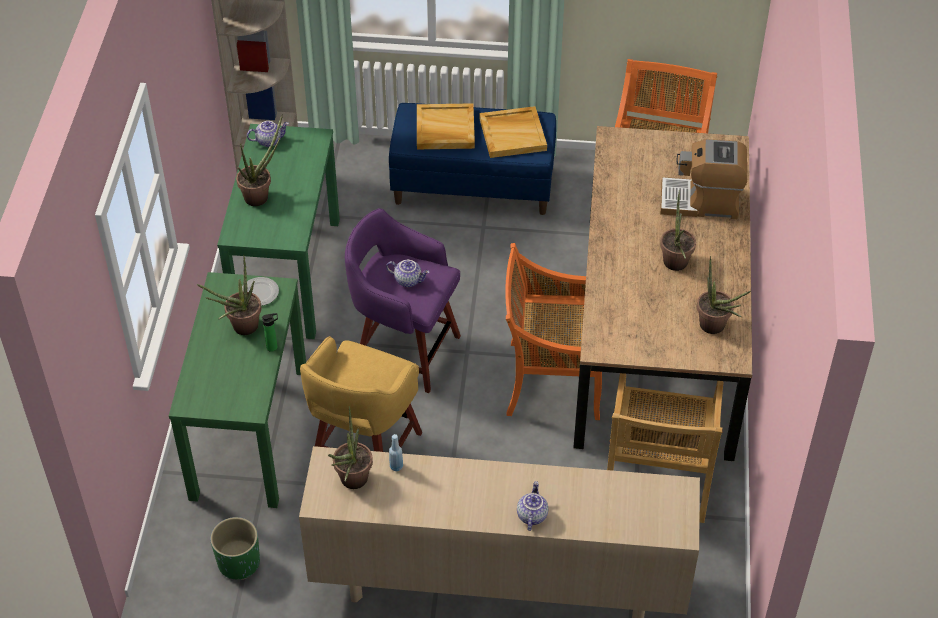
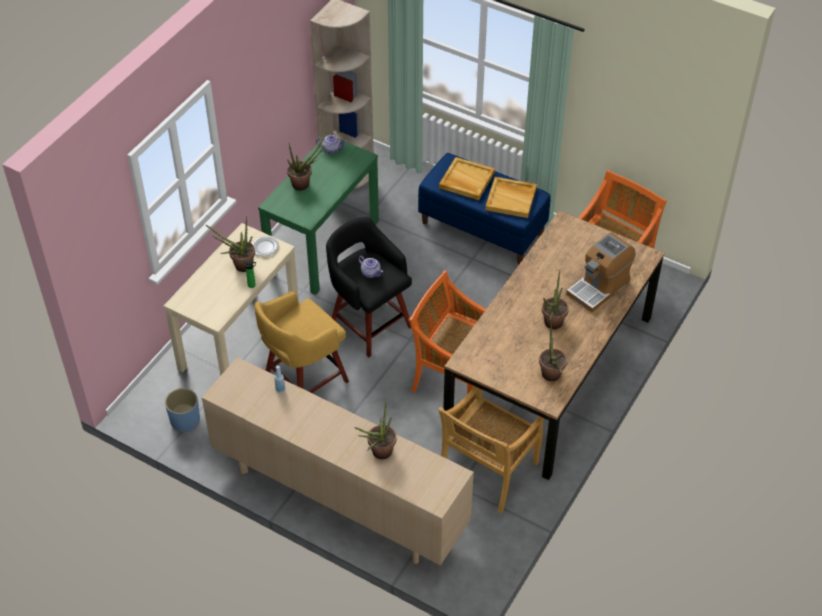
camera: 25 degrees right, 0 degrees up
green console table [169,272,306,508] -> beige console table [164,223,299,376]
green planter [211,517,260,580] -> blue planter [165,388,200,432]
potted plant [328,406,373,489] -> potted plant moved to [354,399,396,459]
purple stool [345,208,461,393] -> black stool [326,217,412,357]
teapot [517,481,548,531] -> none
coffee machine [660,139,747,219] -> coffee machine turned 75 degrees counterclockwise [566,232,636,312]

